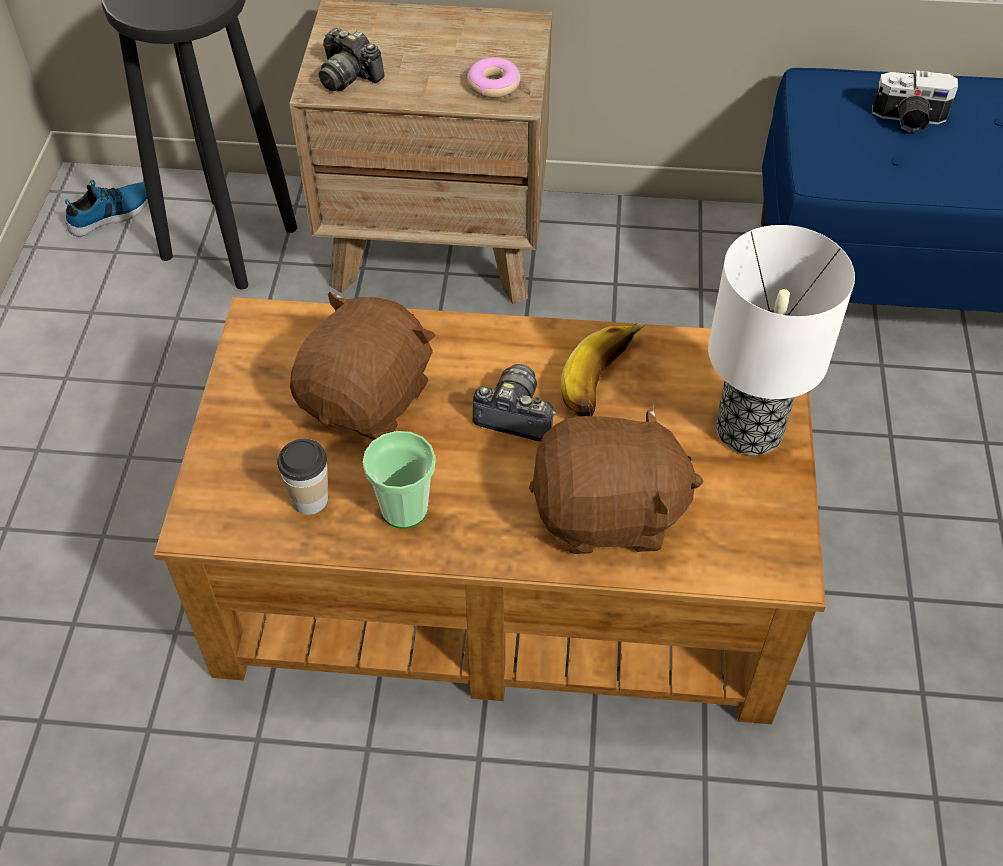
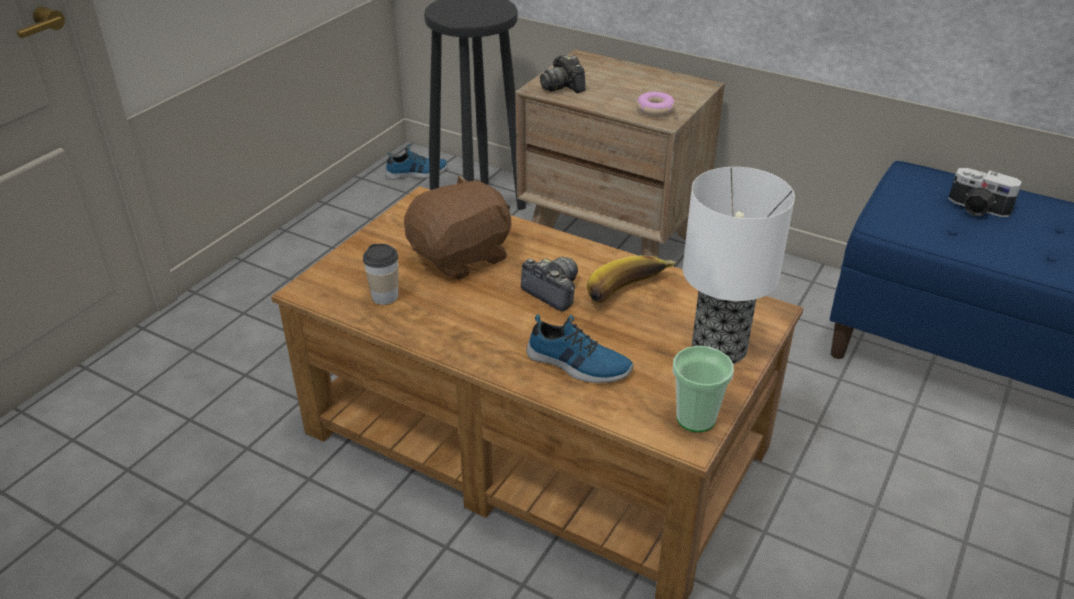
camera: 25 degrees right, 15 degrees down
cup [362,431,436,529] -> cup moved to [673,346,734,432]
brown plush toy [529,404,703,554] -> shoe [527,314,633,383]

